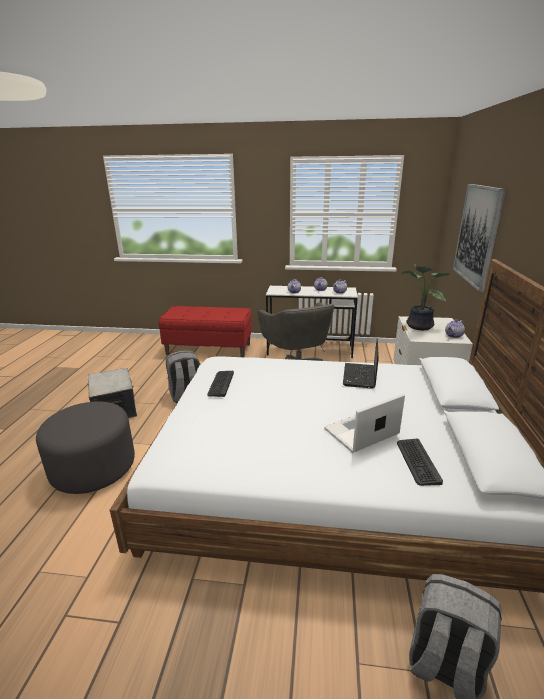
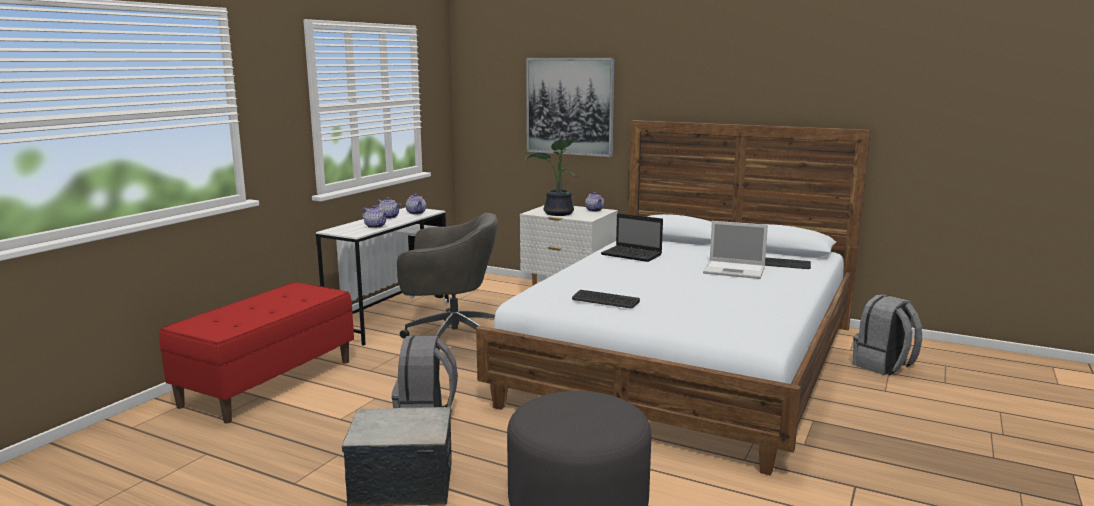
camera: 70 degrees left, 10 degrees down
laptop [324,394,405,453] -> laptop turned 60 degrees counterclockwise [703,221,768,279]

